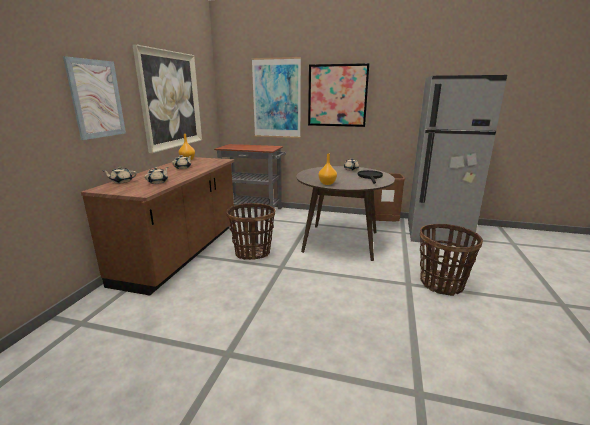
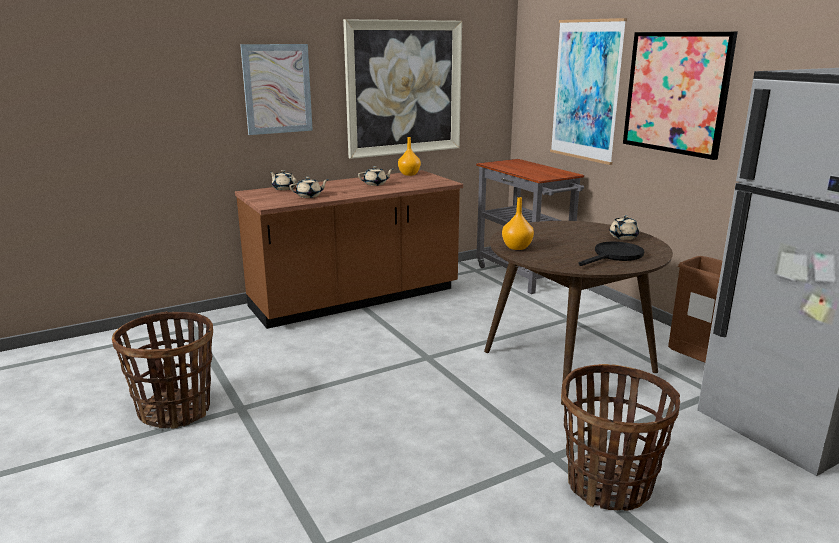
camera: 45 degrees right, 0 degrees up
basket [227,203,275,260] -> basket moved to [112,311,213,429]

